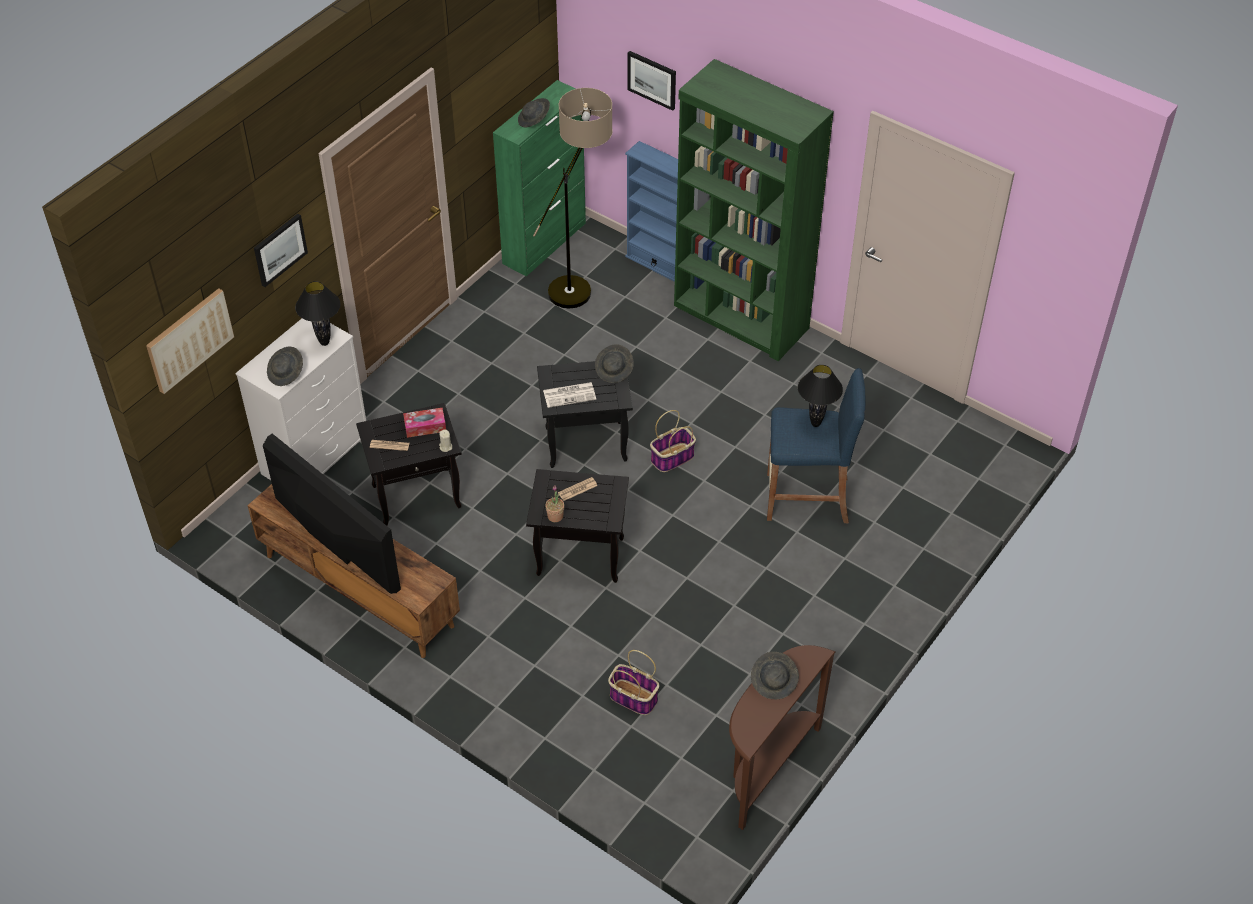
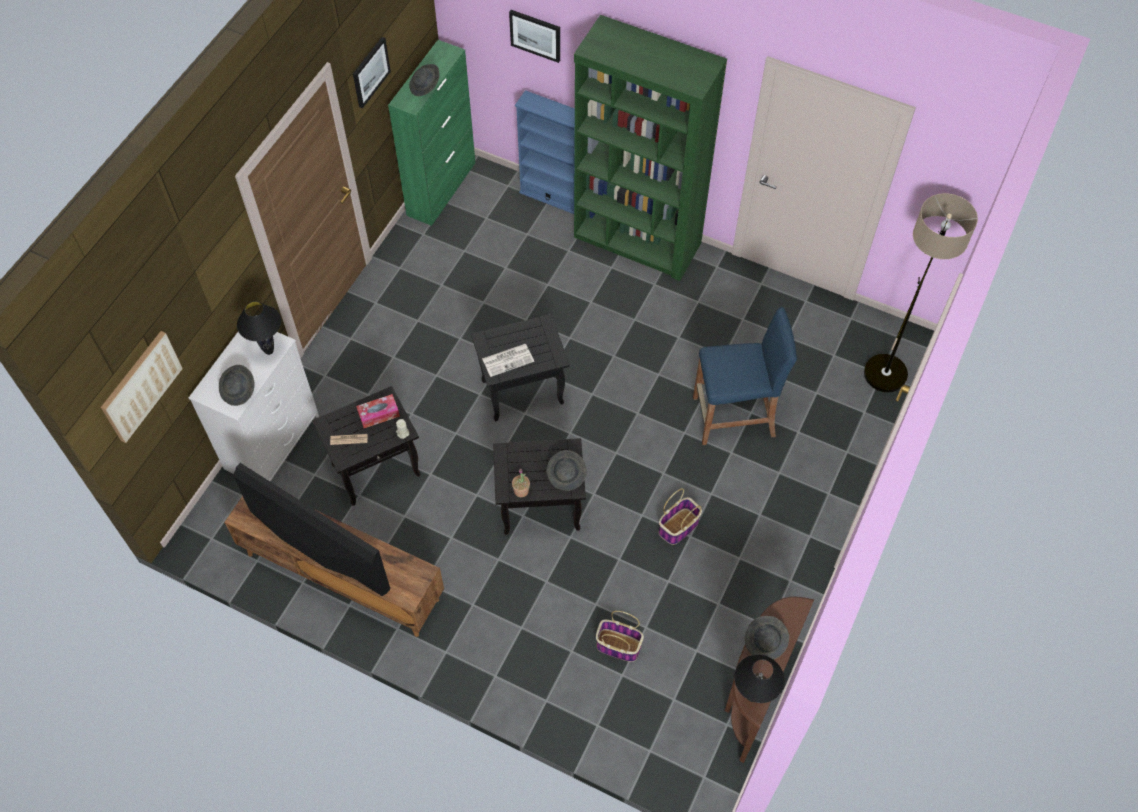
camera: 10 degrees left, 10 degrees up
picture [254,214,308,287] -> picture moved to [353,37,391,108]
floor lamp [533,88,613,309] -> floor lamp moved to [864,193,978,392]
newspaper [558,477,598,501] -> none
grey hat [595,344,634,383] -> grey hat moved to [547,450,587,491]
basket [650,410,696,472] -> basket moved to [658,488,702,545]
black table lamp [798,365,843,427] -> black table lamp moved to [734,655,785,703]

